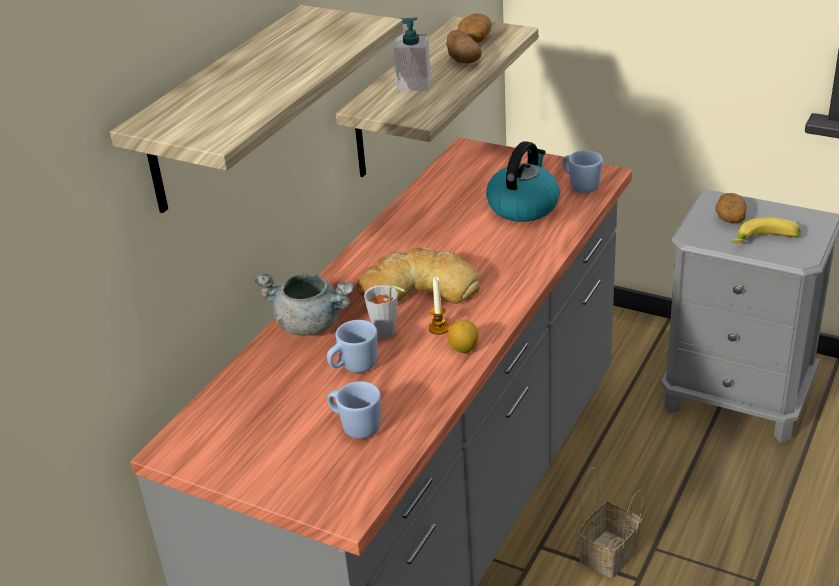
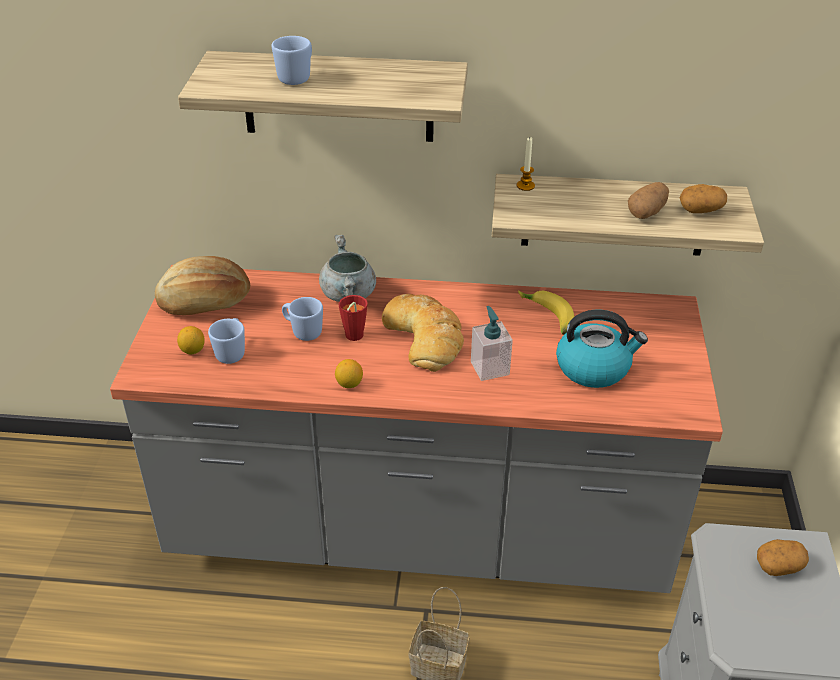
camera: 65 degrees right, 5 degrees up
grey cup [364,285,405,339] -> red cup [339,295,367,341]
soap dispenser [394,17,431,91] -> soap dispenser moved to [471,306,513,381]
candle [429,277,449,335] -> candle moved to [517,137,535,191]
blue mug [563,150,603,193] -> blue mug moved to [272,36,312,85]
banana [731,217,801,243] -> banana moved to [518,290,574,335]
none -> bread [155,256,250,315]
none -> lemon [177,326,205,354]

